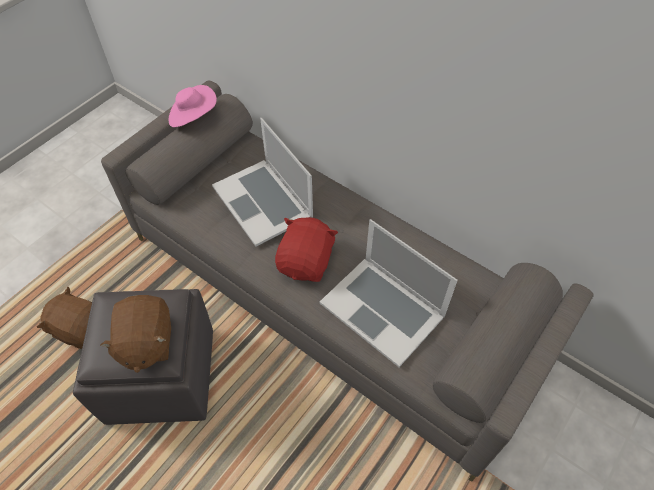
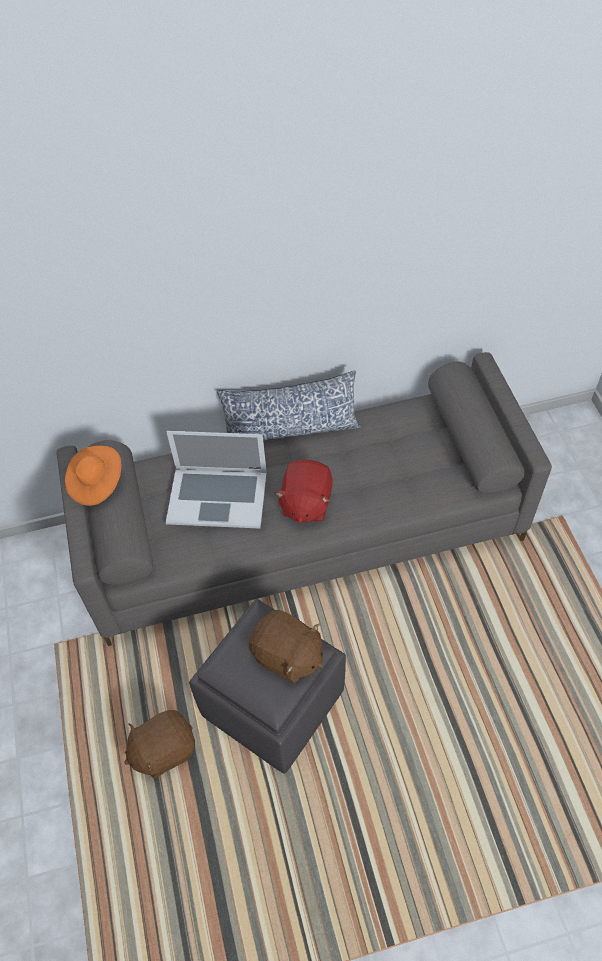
camera: 50 degrees left, 0 degrees up
pink hat [169,85,217,127] -> orange hat [65,446,121,506]
red plush toy [275,217,338,282] -> red plush toy turned 135 degrees counterclockwise [275,459,333,524]
laptop [320,219,458,367] -> none
none -> pillow [217,371,360,440]

